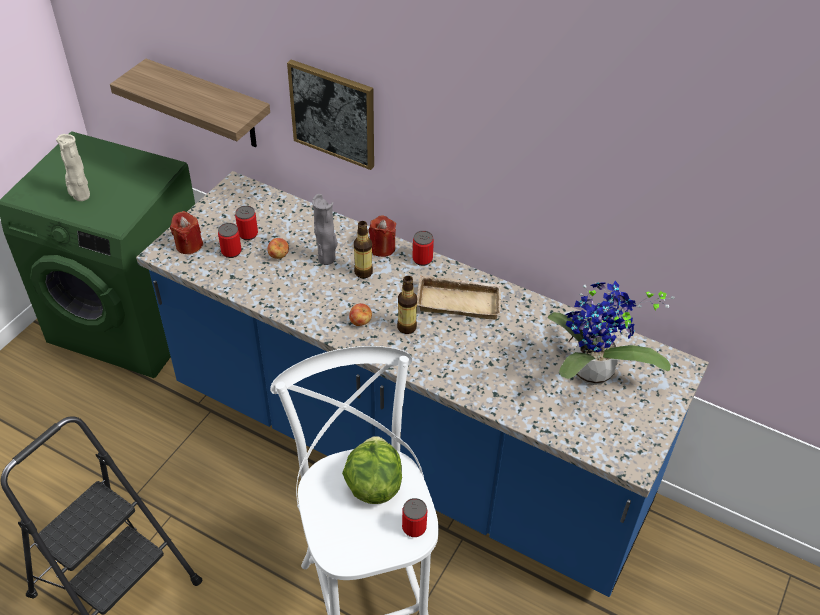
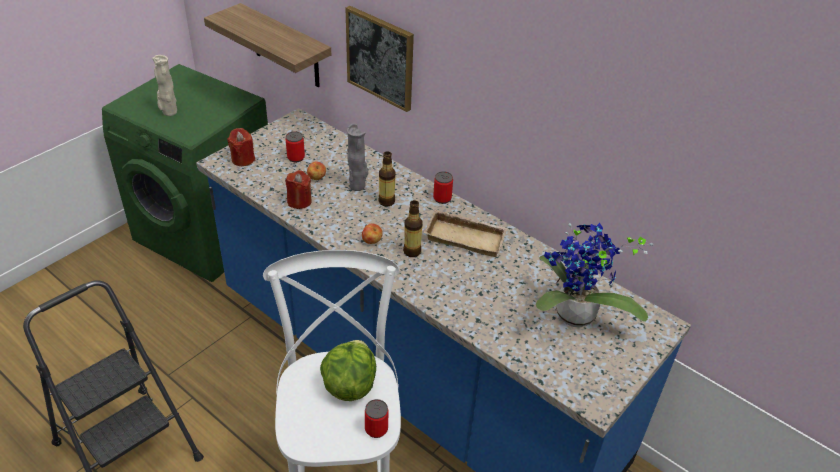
camera: 10 degrees right, 5 degrees down
can [218,223,241,258] -> none
red candle [369,215,396,257] -> red candle moved to [285,170,312,209]

